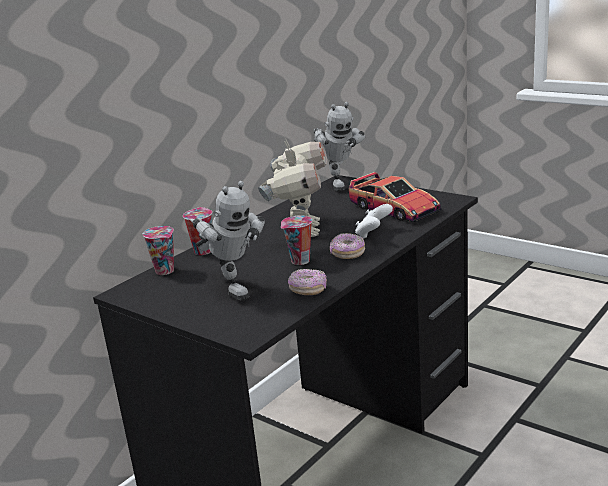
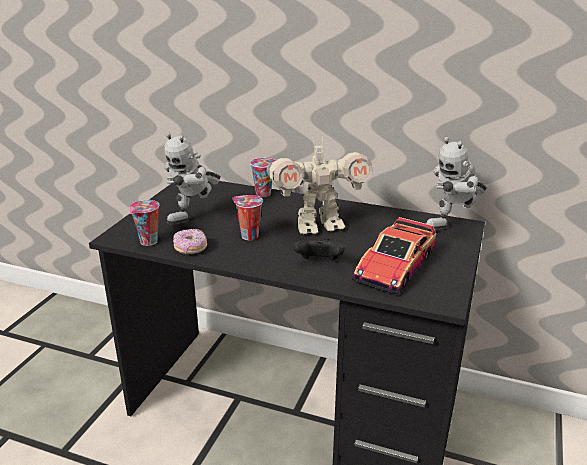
camera: 70 degrees right, 5 degrees up
cup [143,226,174,275] -> cup moved to [129,200,159,246]
donut [330,233,365,259] -> none
white game controller [355,204,393,239] -> black game controller [293,238,345,261]

